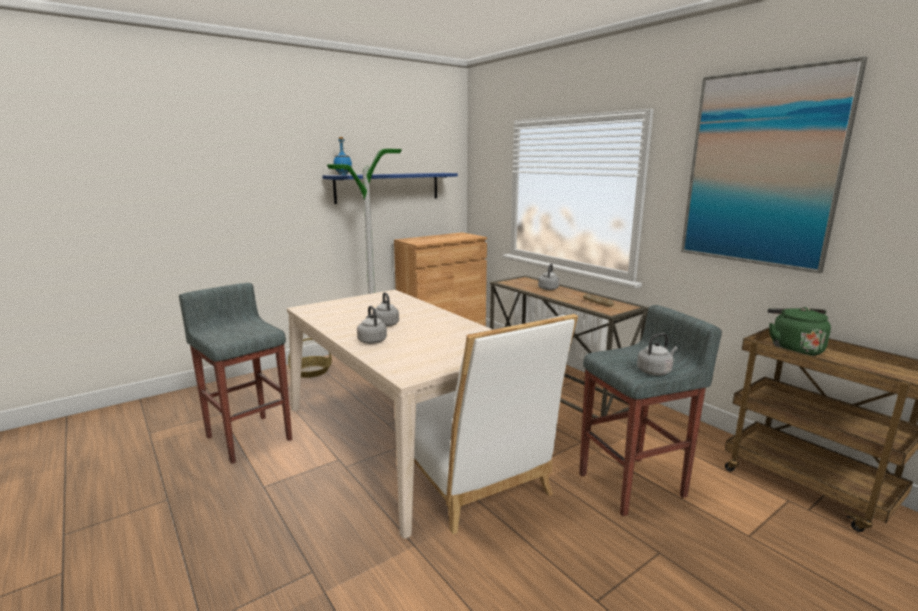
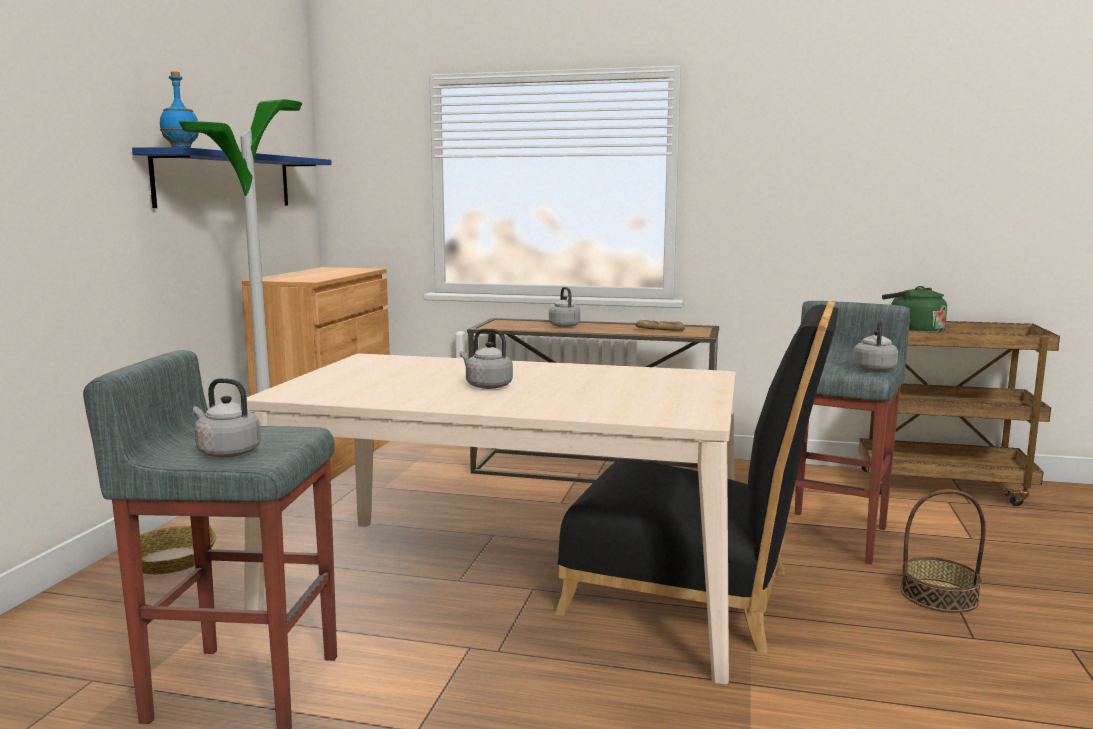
camera: 40 degrees left, 5 degrees down
grey kettle [357,306,387,344] -> grey kettle moved to [193,378,261,458]
white chair [396,314,578,534] -> black chair [555,301,838,653]
picture [681,56,867,273] -> none
none -> basket [900,489,986,613]

